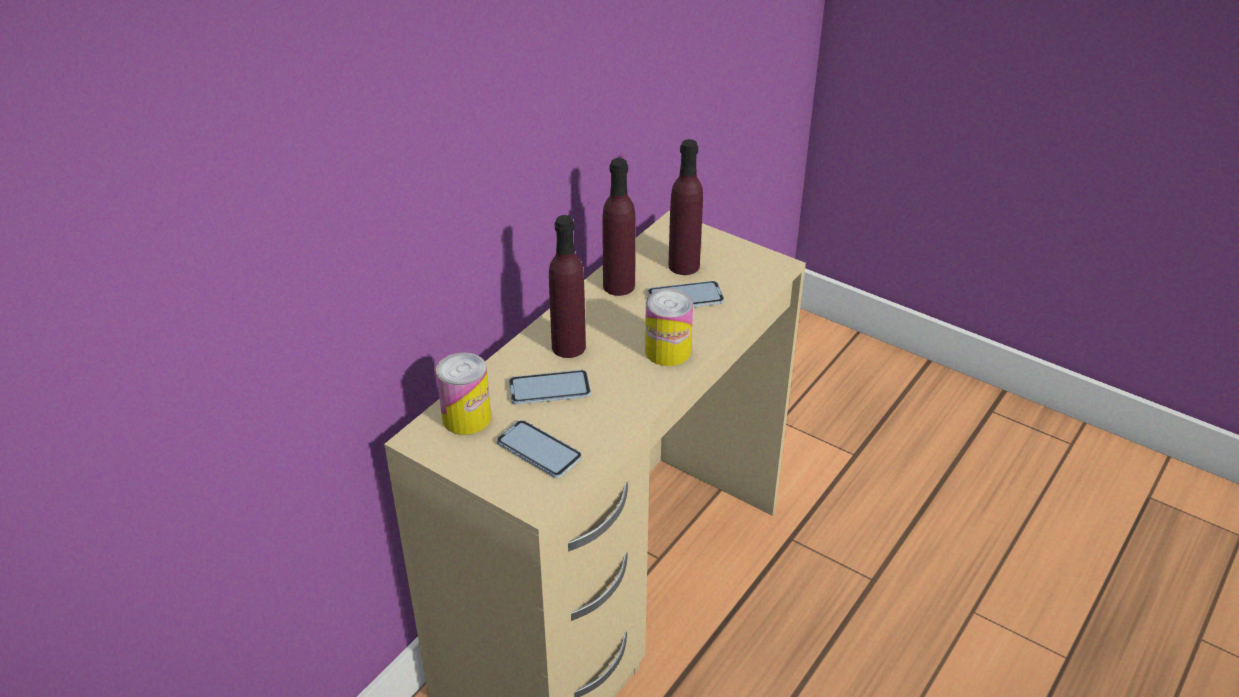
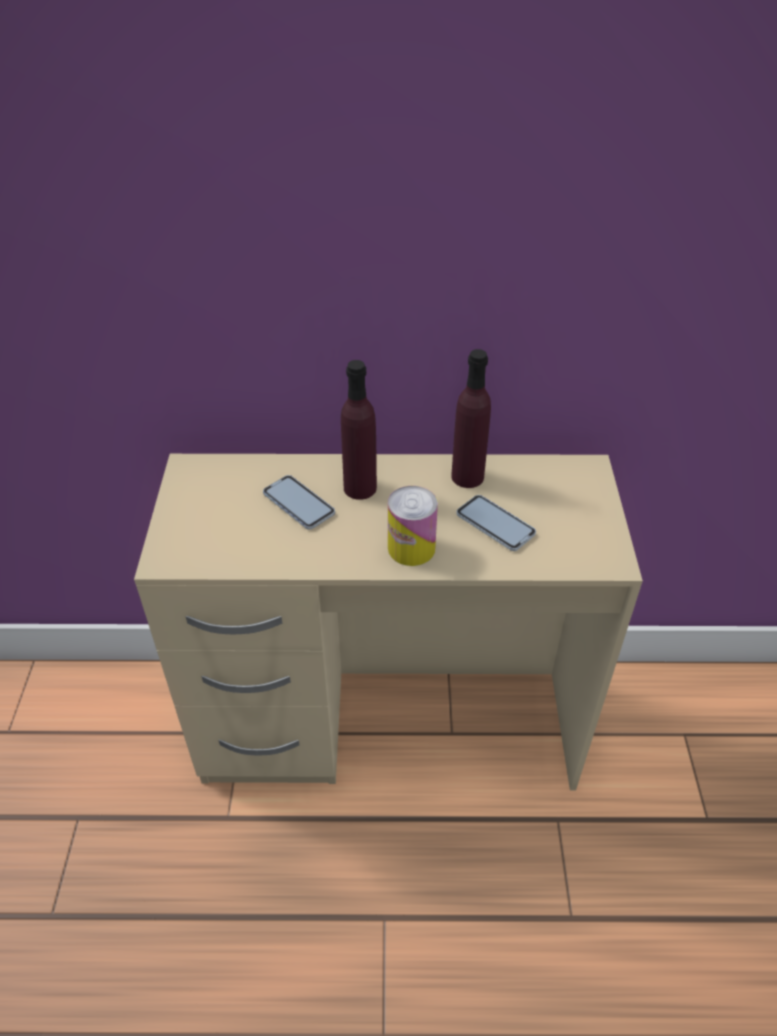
camera: 55 degrees right, 5 degrees up
can [436,352,491,435] -> none
phone [497,420,582,478] -> none
purple bottle [669,139,703,275] -> none

